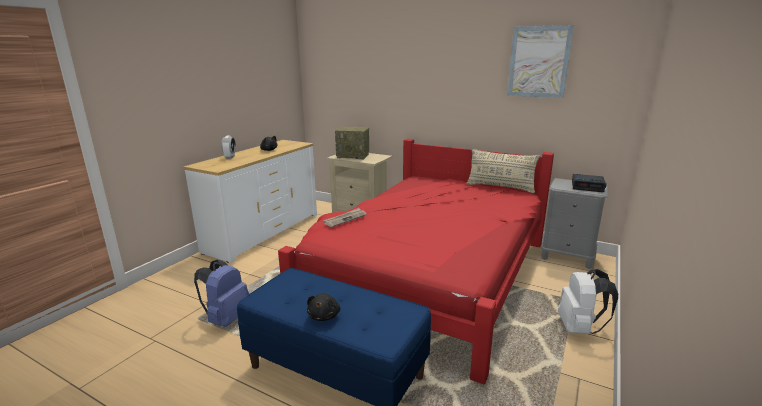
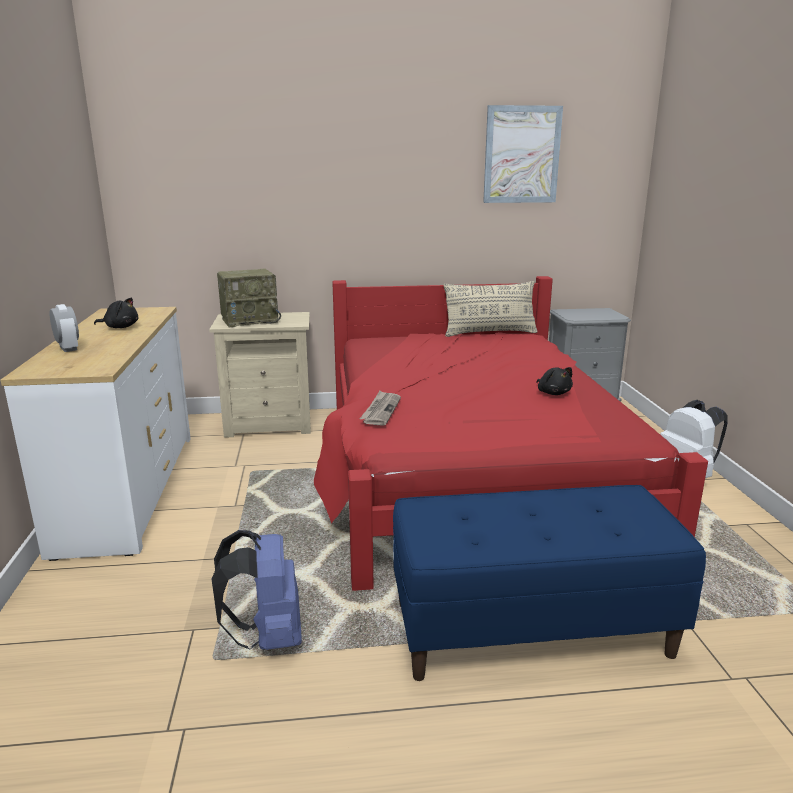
camera: 35 degrees left, 0 degrees up
black plush toy [307,293,340,321] -> black plush toy moved to [536,367,573,395]
alarm clock [572,174,606,192] -> none

